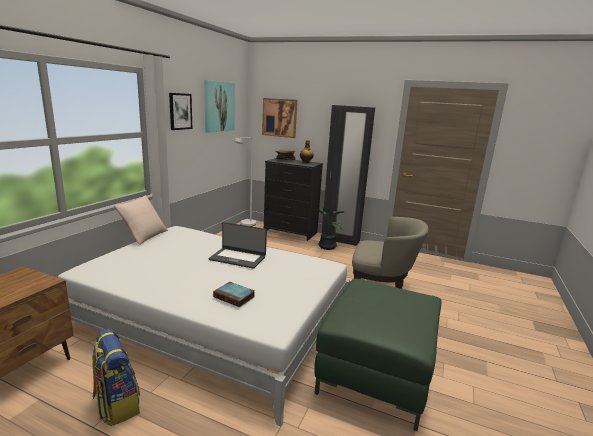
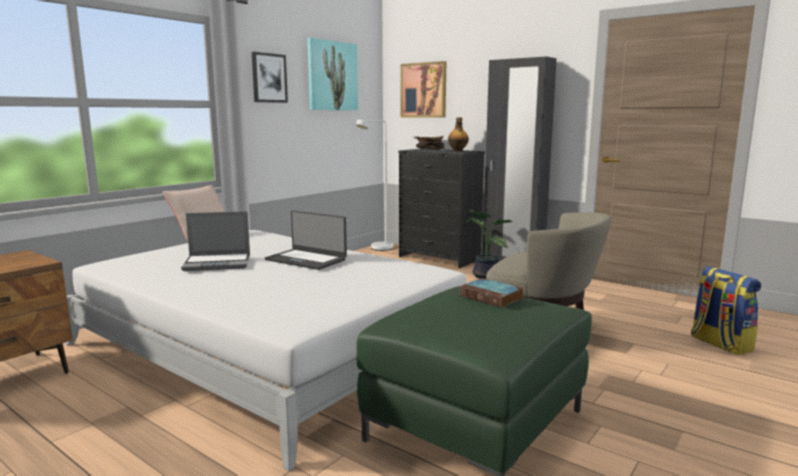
camera: 15 degrees right, 5 degrees down
backpack [92,329,140,426] -> backpack moved to [691,266,761,355]
book [213,282,255,307] -> book moved to [460,278,523,308]
none -> laptop [181,211,250,271]

